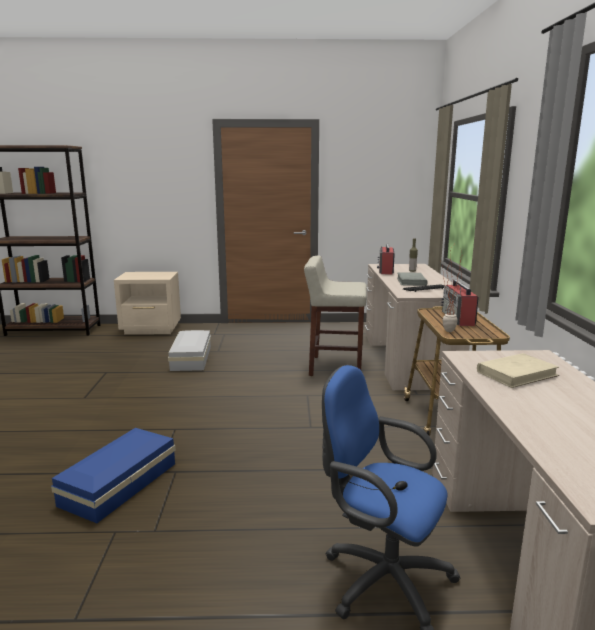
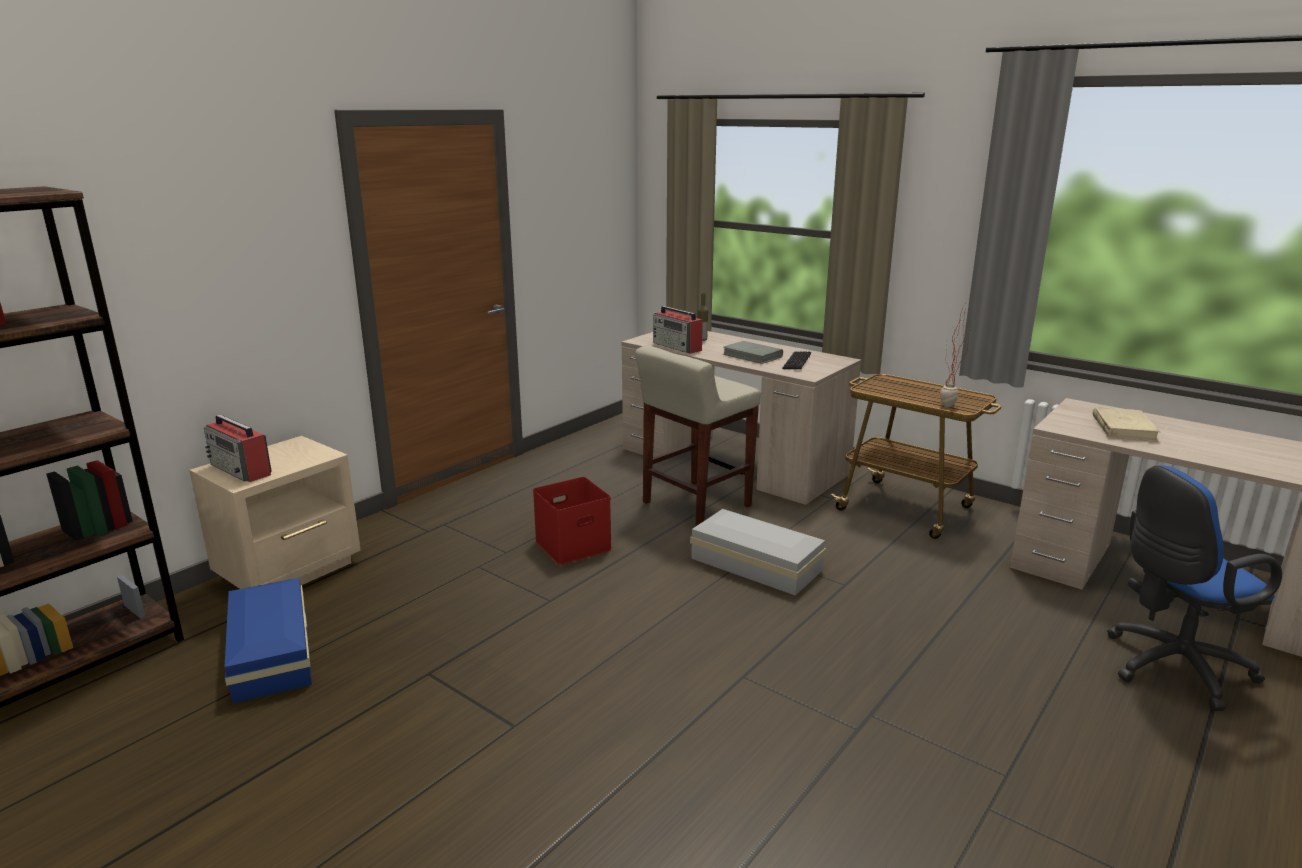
camera: 50 degrees left, 5 degrees up
blue storage box [51,428,176,523] -> blue storage box moved to [225,578,312,704]
white storage box [168,330,211,371] -> white storage box moved to [690,509,826,595]
radio [441,280,479,326] -> radio moved to [204,414,272,482]
none -> red storage box [533,477,612,565]

